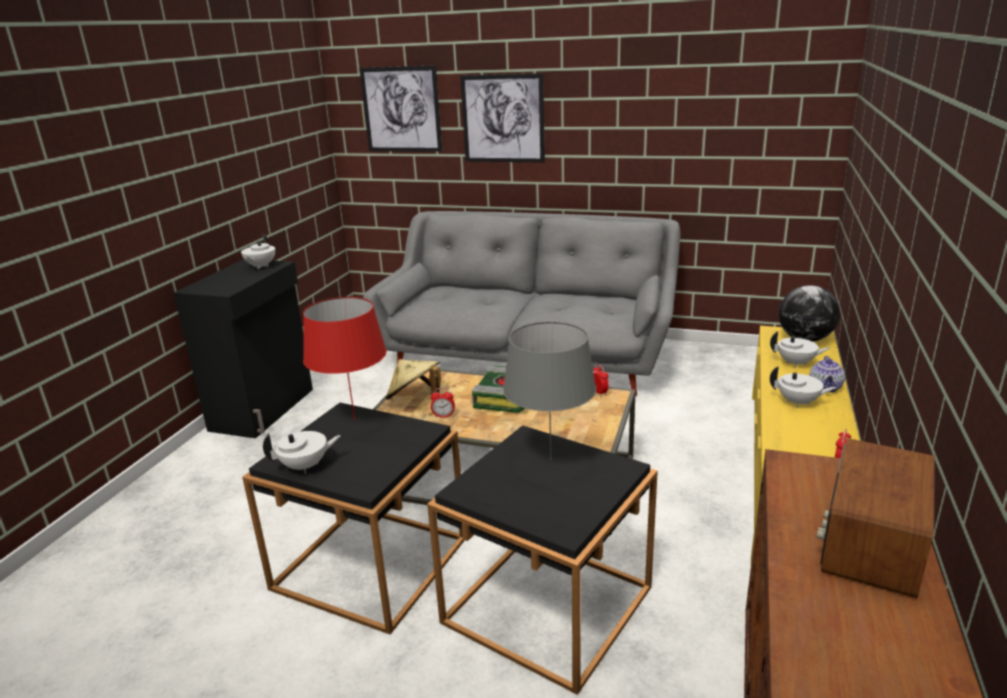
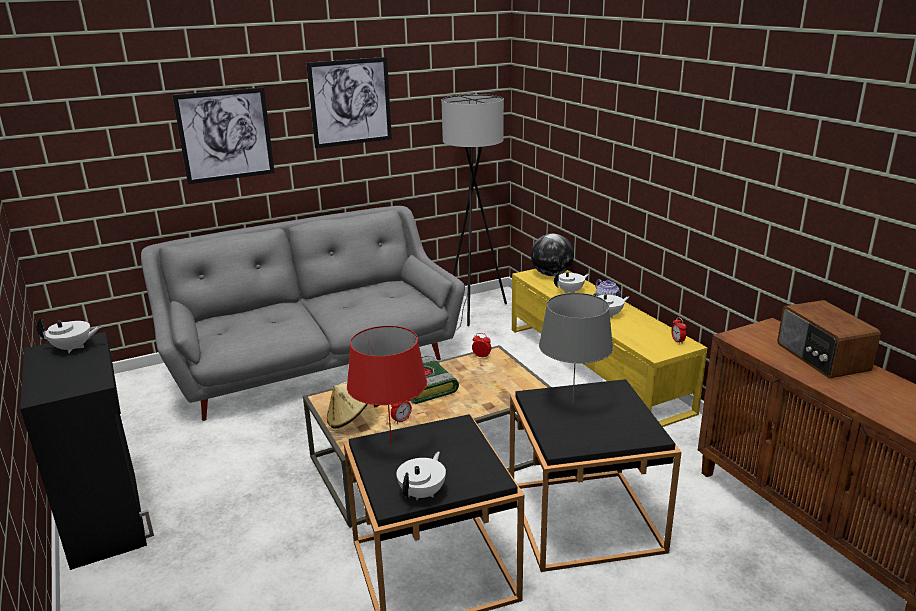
camera: 45 degrees left, 0 degrees up
white teapot [241,234,275,269] -> white teapot turned 60 degrees counterclockwise [36,318,101,354]
picture [360,65,442,152] -> picture moved to [306,57,392,148]
none -> grey floor lamp [441,94,507,331]

